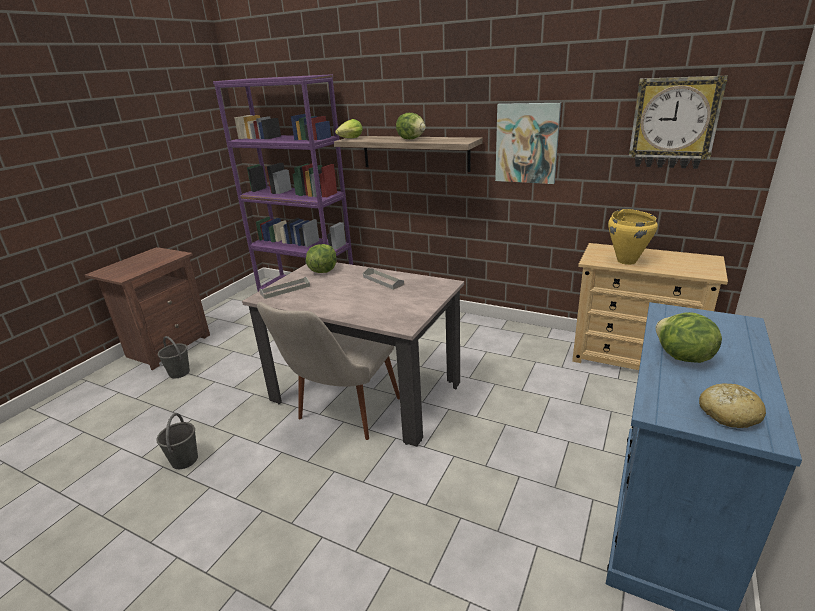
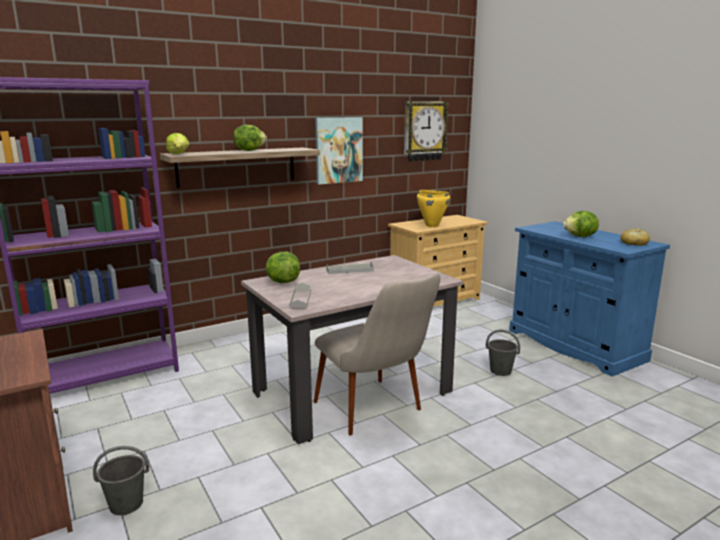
camera: 60 degrees left, 10 degrees down
grey bucket [156,413,198,469] -> grey bucket moved to [486,330,520,376]

